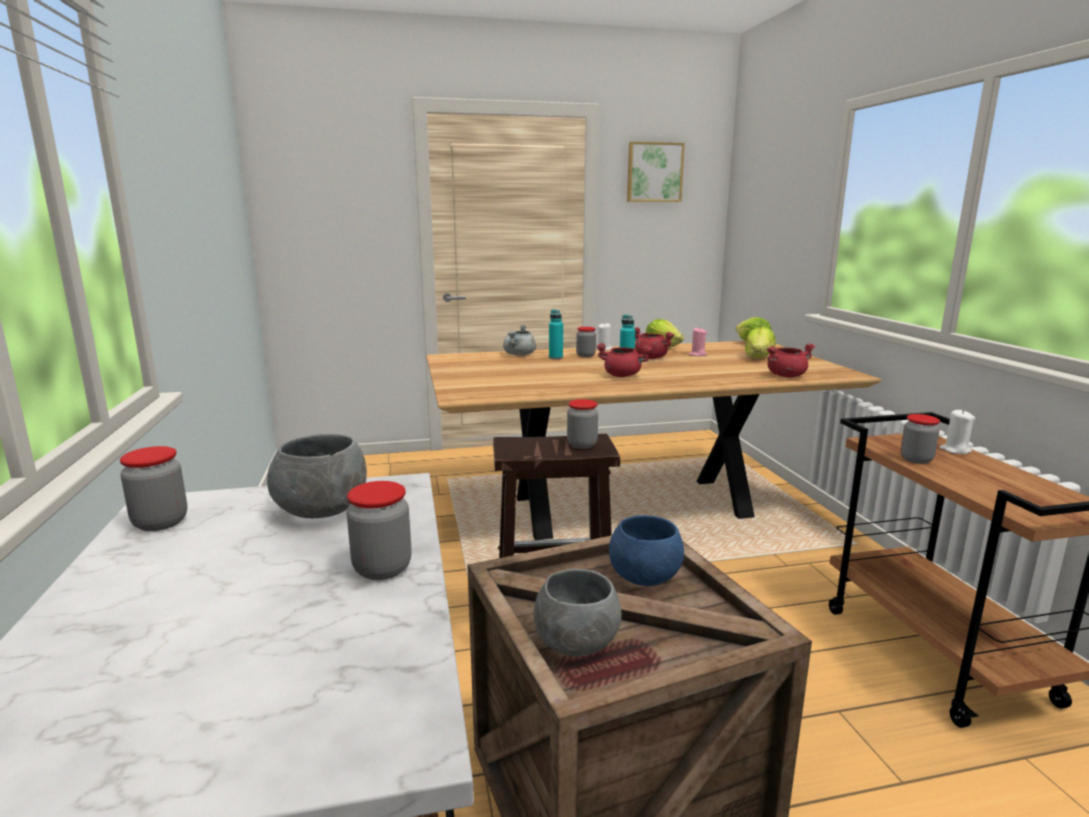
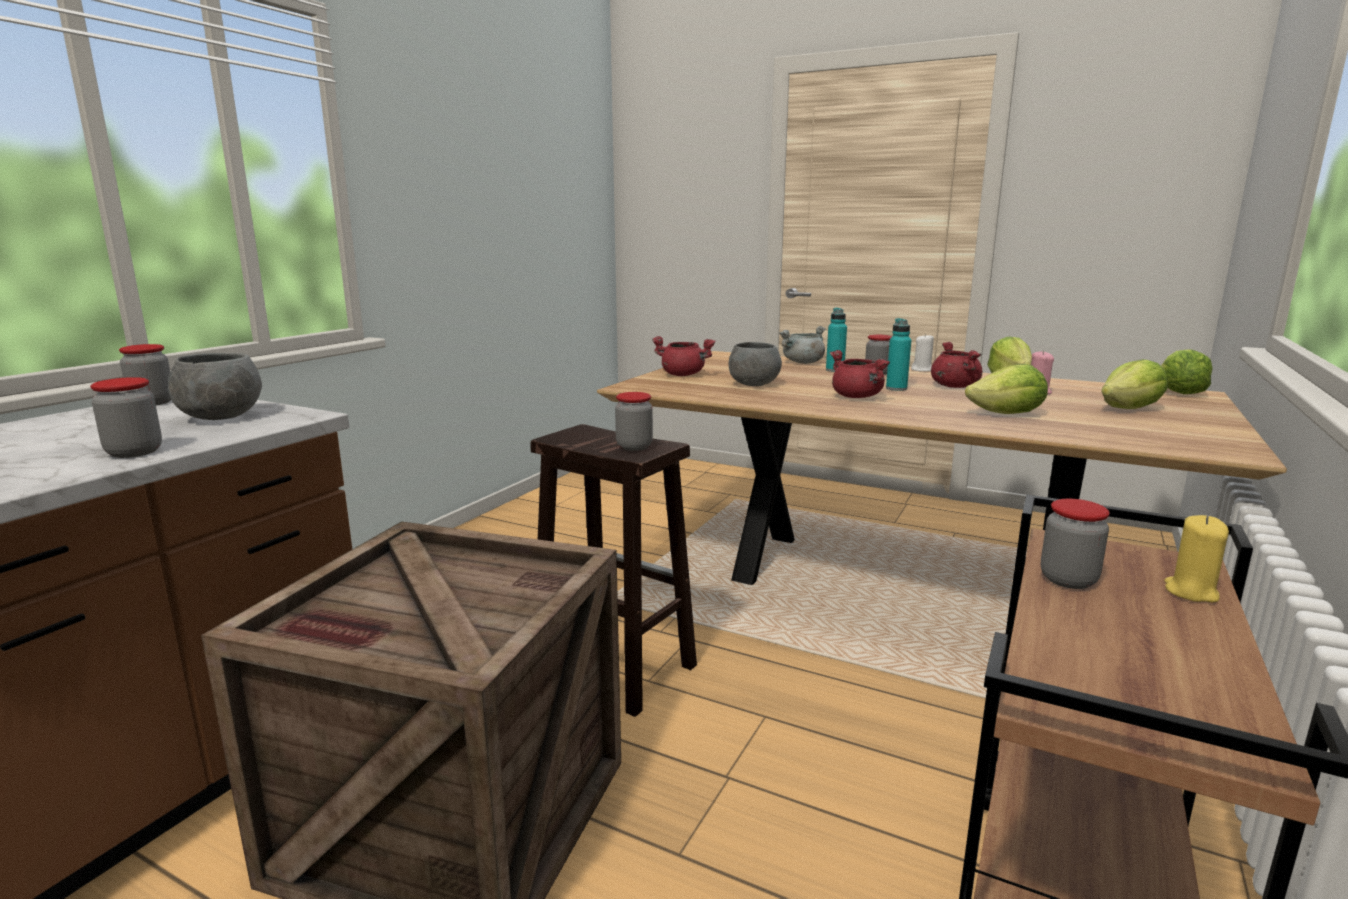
camera: 40 degrees right, 0 degrees up
grey bowl [534,569,621,656] -> grey bowl moved to [729,342,782,386]
blue bowl [609,515,684,586] -> none
picture [627,142,685,202] -> none
red cooking pot [767,343,815,378] -> red cooking pot moved to [652,336,715,376]
white candle [939,410,975,454] -> yellow candle [1164,515,1229,602]
none -> lettuce [965,364,1048,414]

